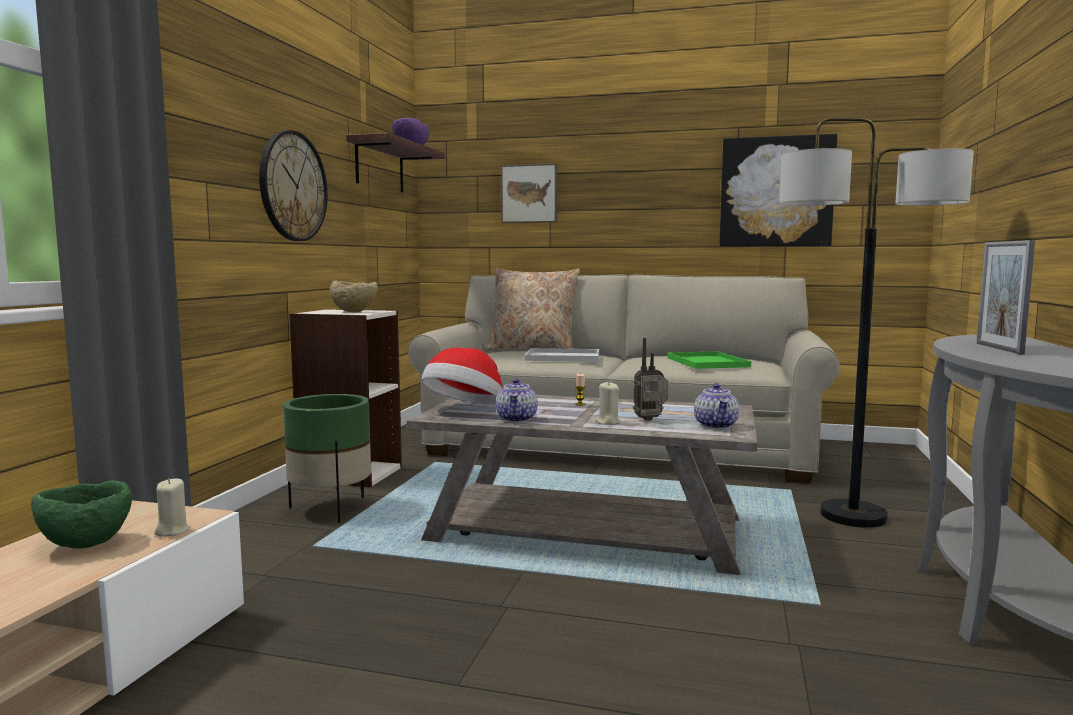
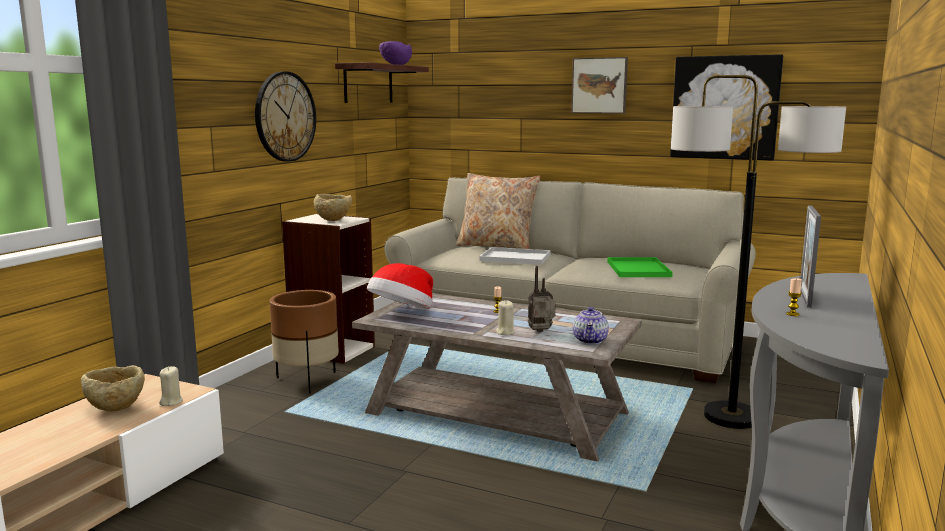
camera: 10 degrees right, 5 degrees up
green bowl [31,480,132,549] -> beige bowl [81,365,145,412]
green planter [283,394,371,523] -> brown planter [270,290,339,394]
teapot [496,379,538,422] -> none
picture [501,164,558,223] -> picture moved to [571,57,628,114]
none -> candle [786,278,802,316]

